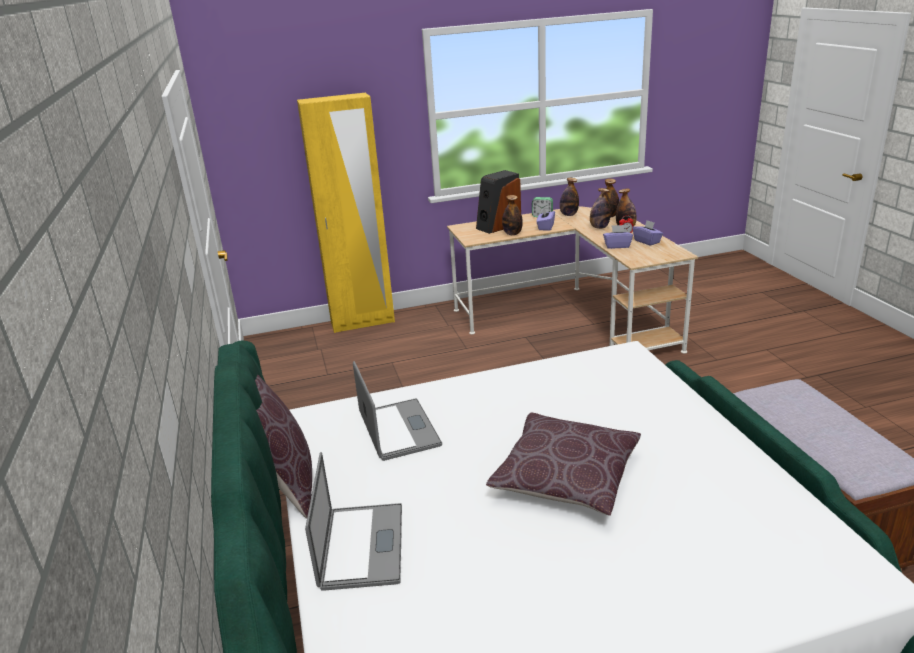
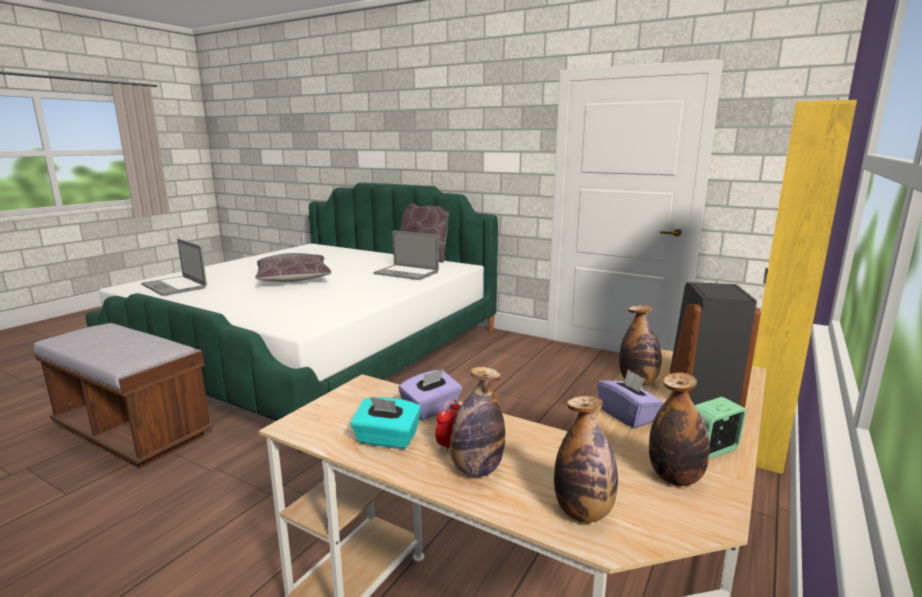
camera: 135 degrees right, 10 degrees down
laptop [305,452,402,591] -> laptop moved to [141,239,207,296]
bottle [590,188,611,229] -> none
purple tissue box [633,220,663,246] -> turquoise tissue box [350,397,421,449]

